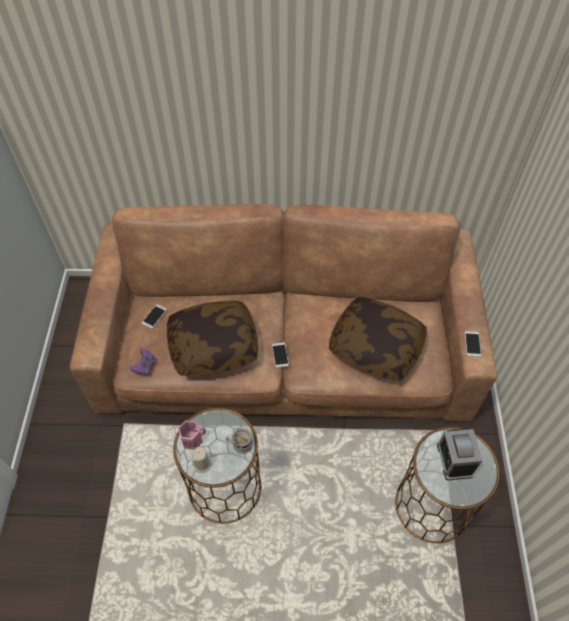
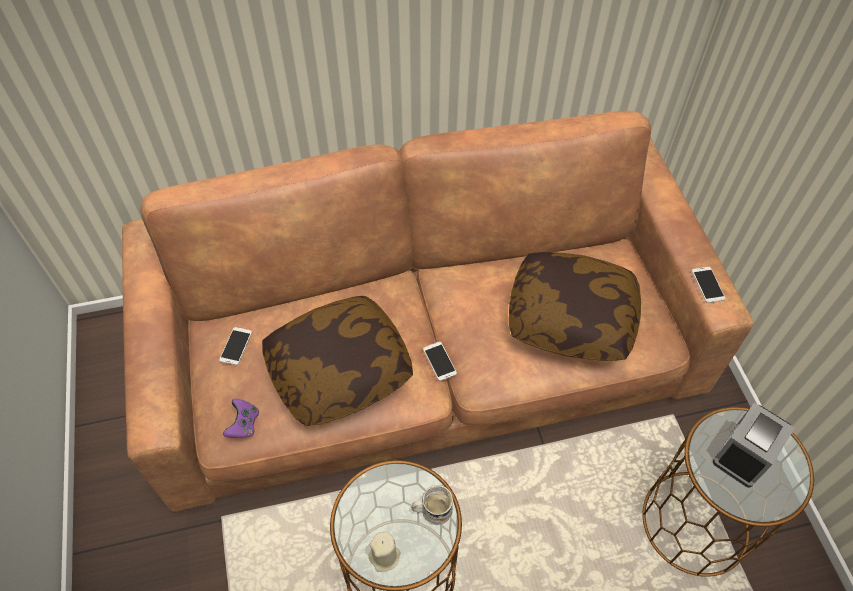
camera: 15 degrees left, 0 degrees up
pink mug [178,420,206,450] -> none
alarm clock [437,428,482,480] -> alarm clock turned 60 degrees clockwise [713,403,795,488]

